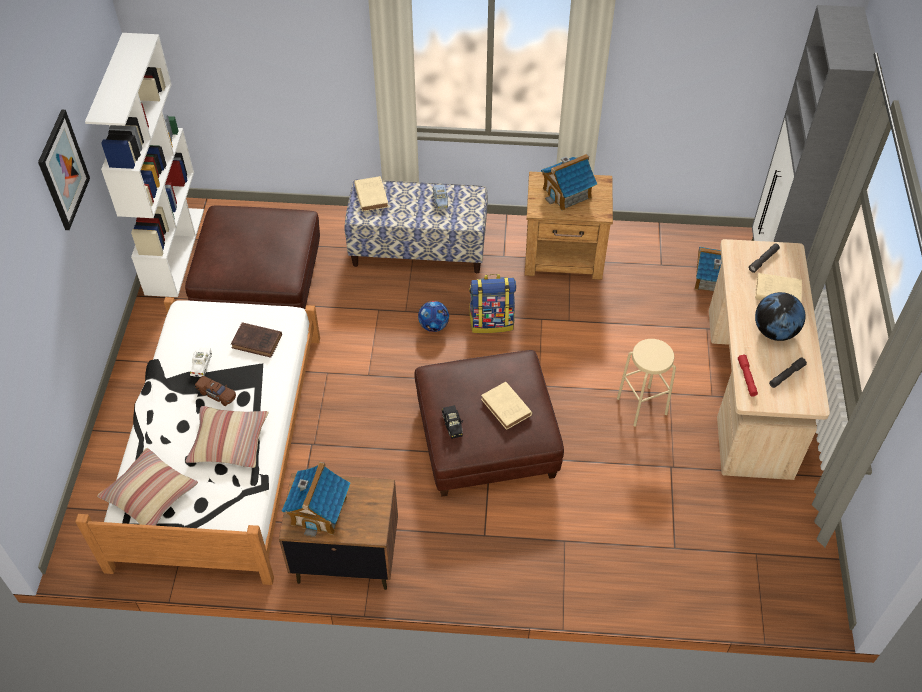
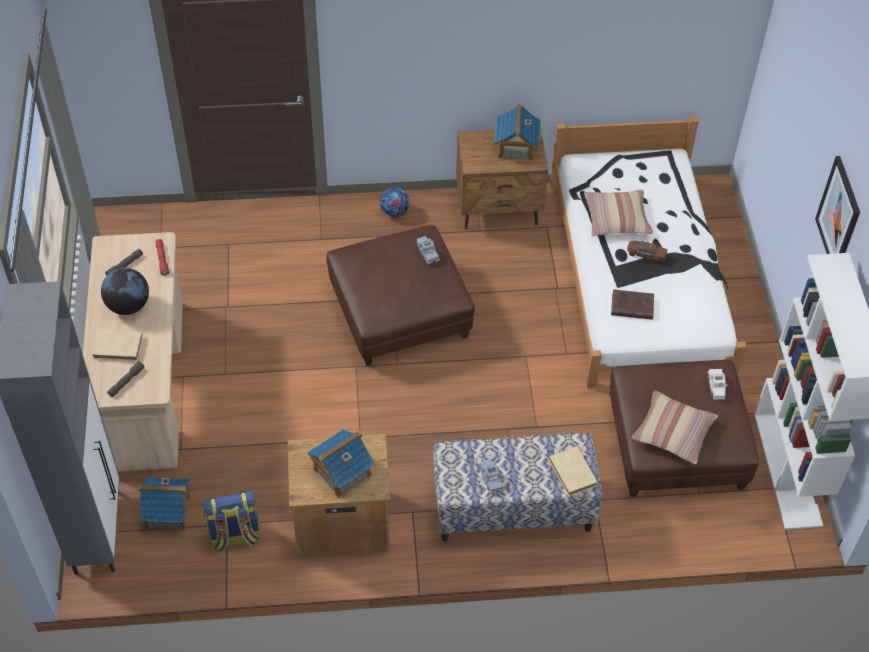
camera: 170 degrees right, 0 degrees up
pillow [97,448,198,526] -> pillow moved to [632,390,718,464]
white toy car [190,347,212,377] -> white toy car moved to [708,369,728,399]
football [418,301,449,332] -> football moved to [380,187,409,217]
black toy car [442,405,463,439] -> blue toy car [417,236,440,264]
backpack [469,274,516,333] -> backpack moved to [202,491,262,552]
beige book [481,382,532,430] -> none
beige stool [617,339,676,427] -> none

